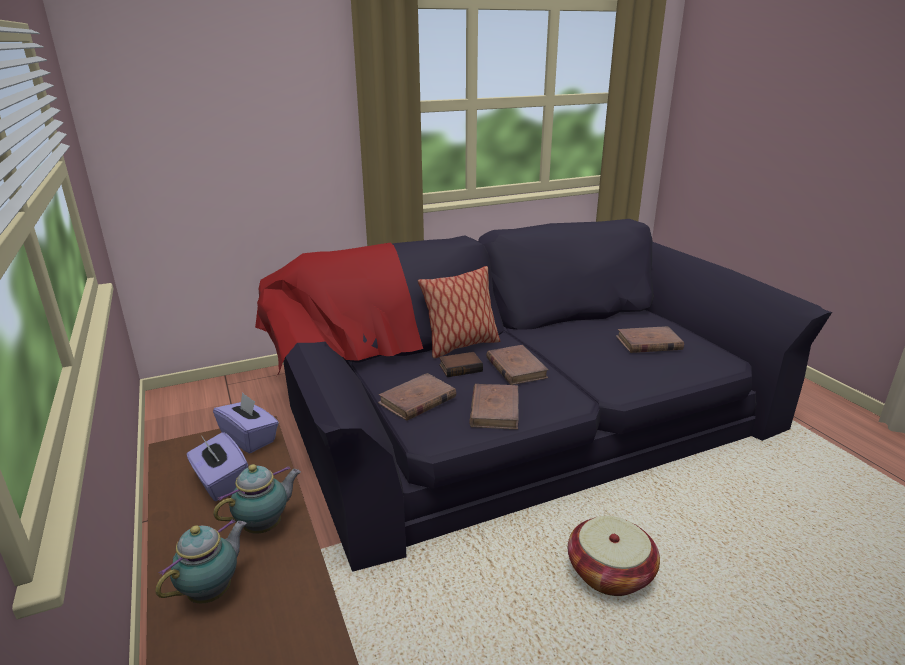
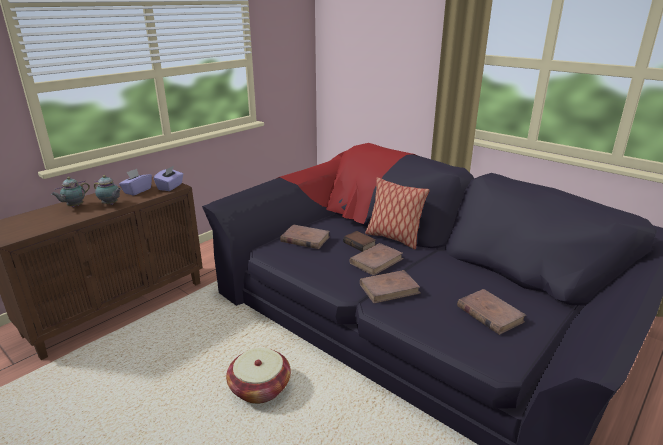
camera: 65 degrees right, 0 degrees up
teapot [155,519,247,603] -> teapot turned 120 degrees clockwise [51,177,90,207]
brown book [469,384,519,429] -> brown book moved to [360,270,421,303]

